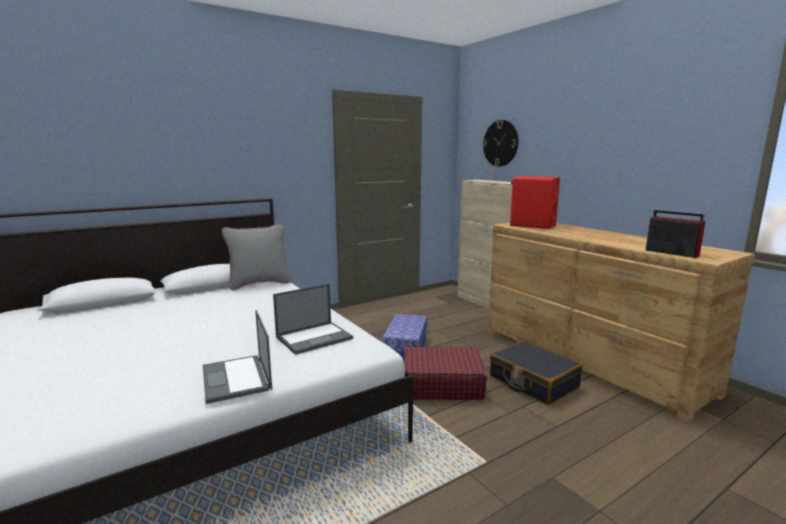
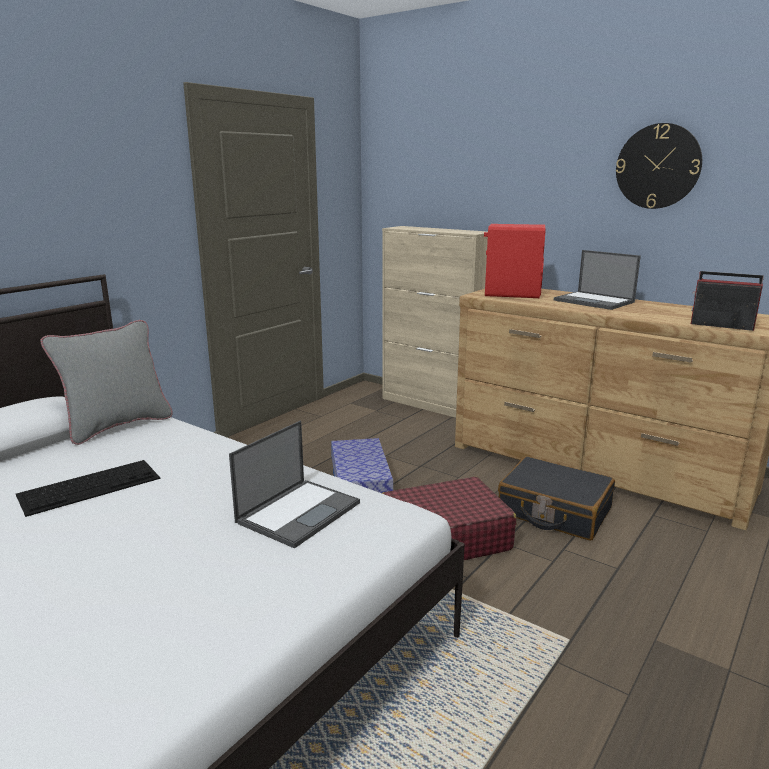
camera: 20 degrees left, 5 degrees up
laptop [203,310,272,404] -> laptop moved to [554,250,641,310]
wall clock [482,120,518,167] -> wall clock moved to [616,123,702,209]
none -> keyboard [16,460,160,517]

